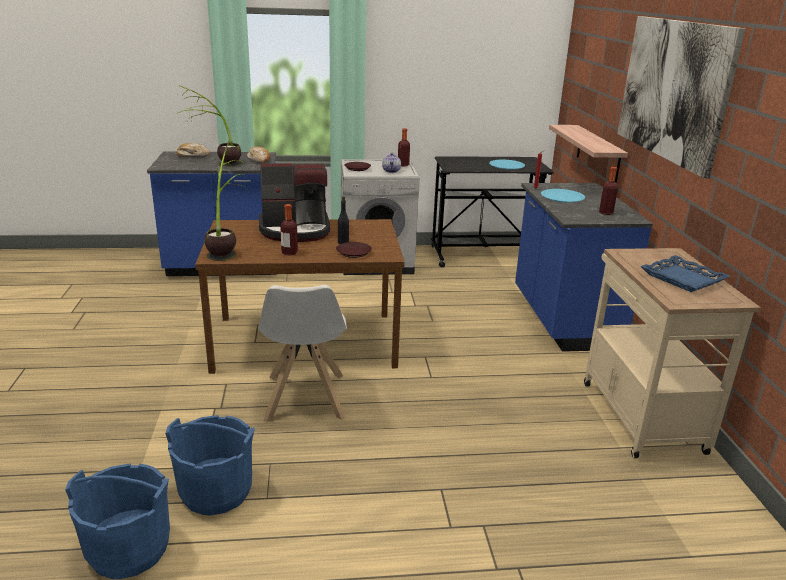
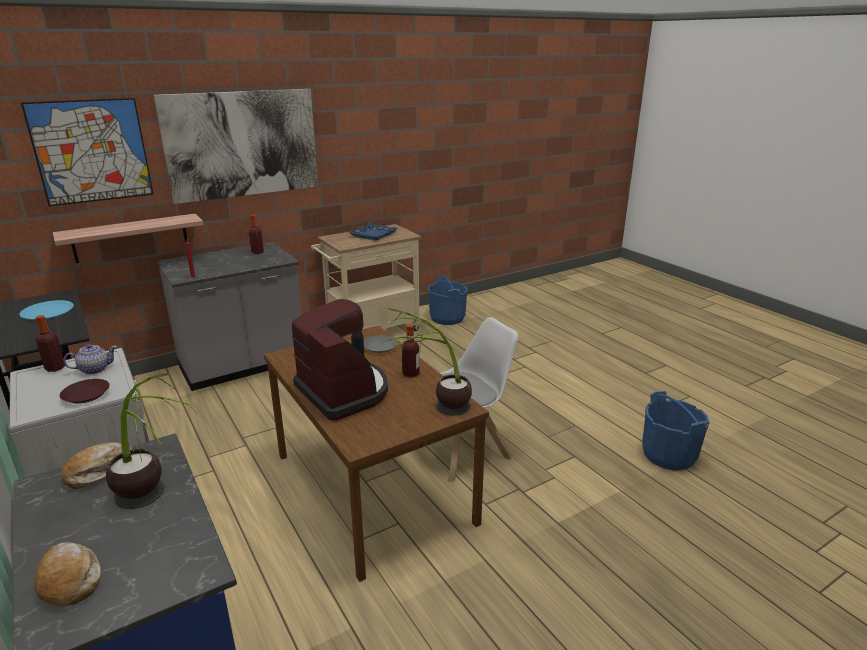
camera: 115 degrees left, 0 degrees up
blue bucket [165,415,255,515] -> blue bucket moved to [428,276,468,325]
brown plate [336,242,372,258] -> grey plate [364,335,398,353]
blue counter [515,183,653,352] -> grey counter [156,242,302,391]
blue plate [541,189,585,203] -> none
none -> picture [21,98,154,206]

